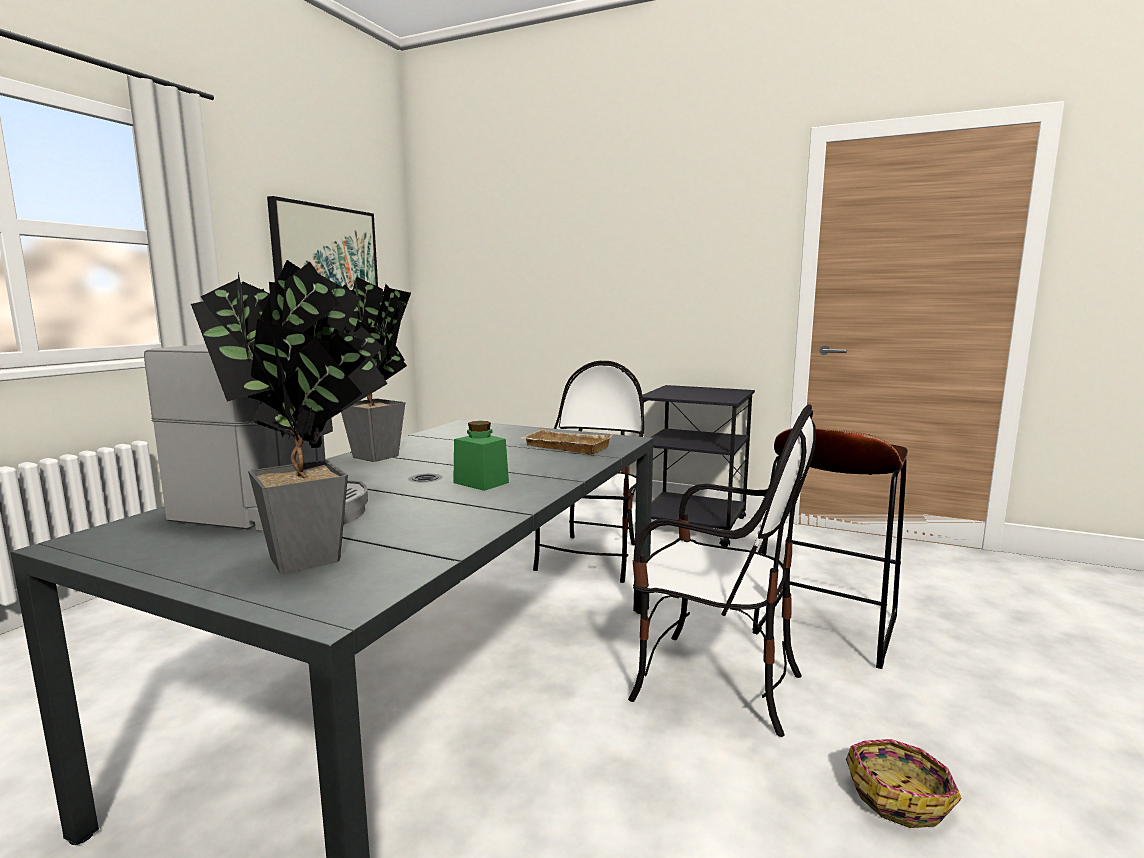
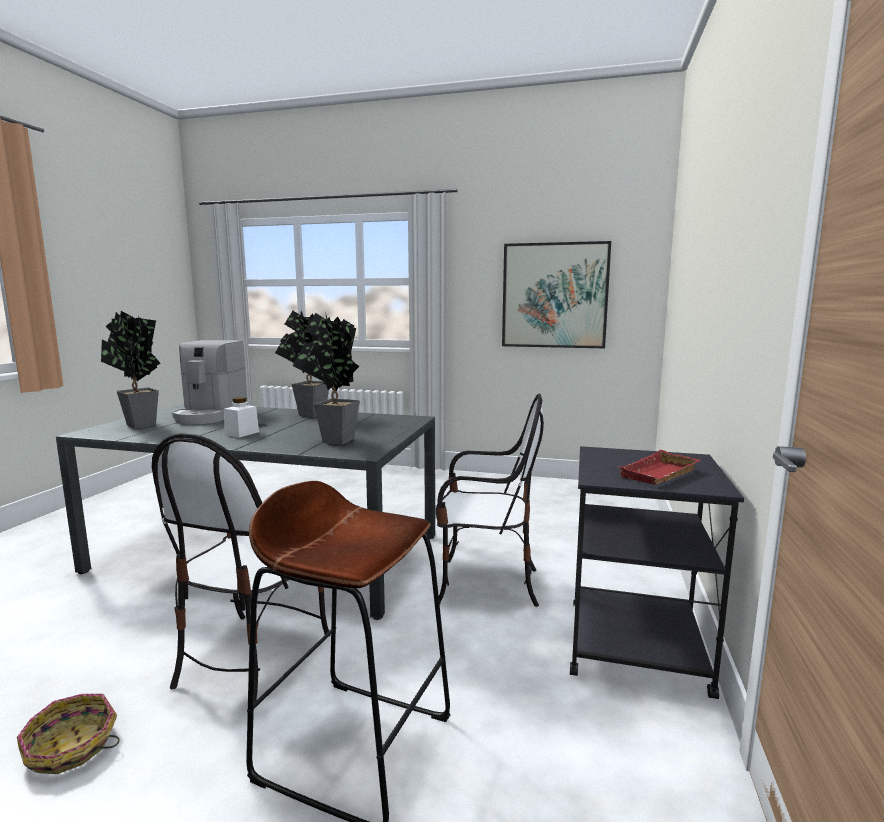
camera: 80 degrees right, 0 degrees up
green jar [453,421,509,491] -> white jar [224,397,259,438]
beige tray [521,429,614,454] -> potted plant [293,313,360,445]
none -> red tray [620,450,700,485]

